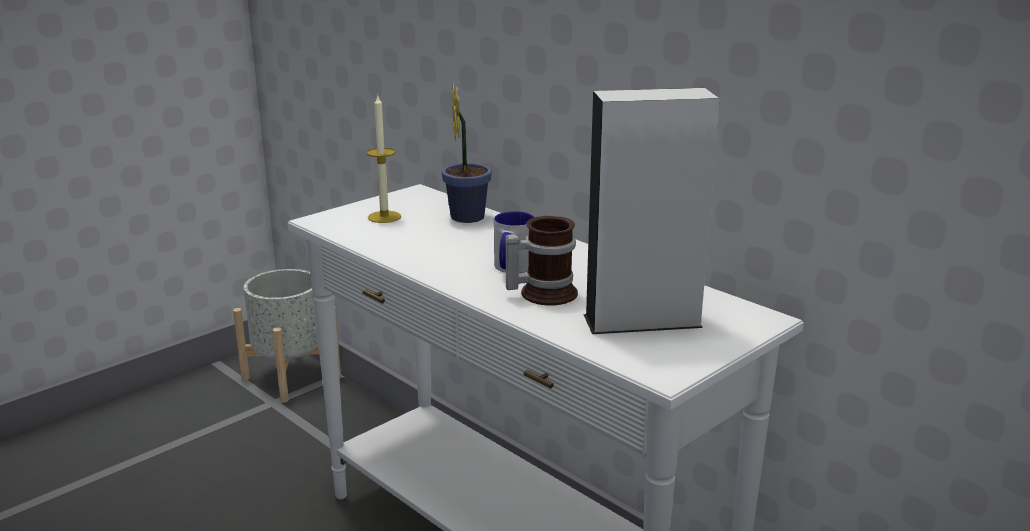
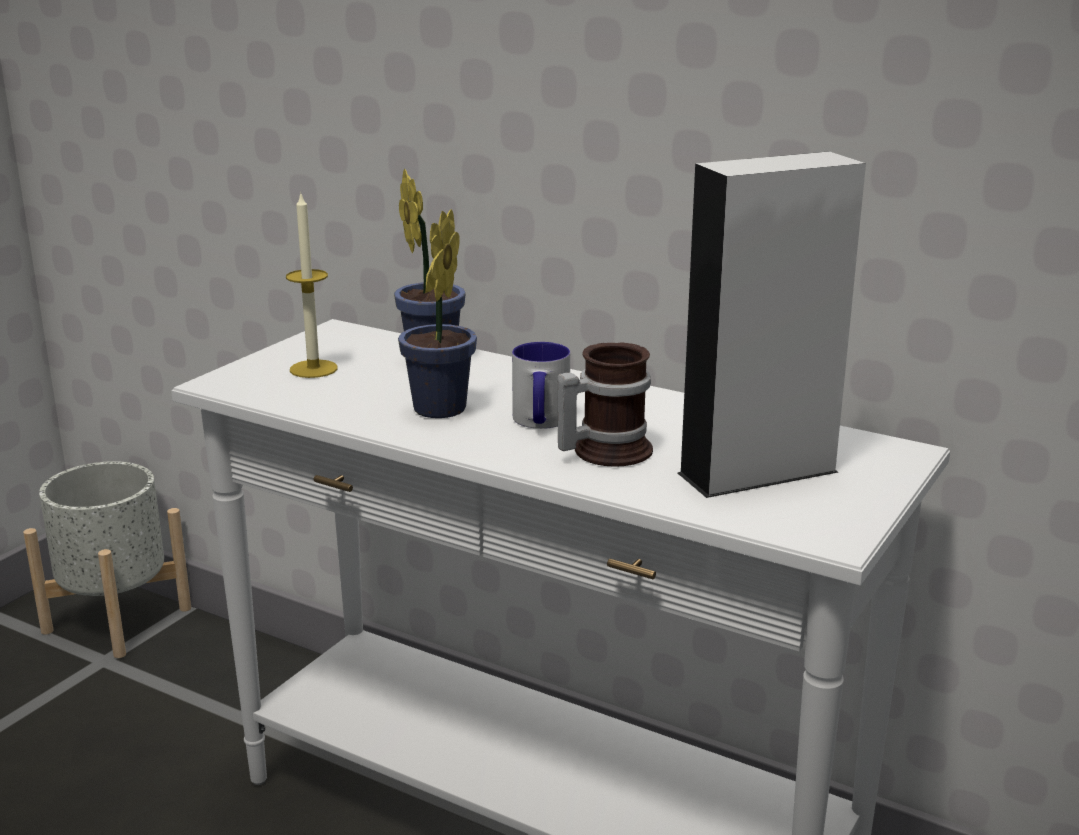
camera: 15 degrees left, 0 degrees up
none -> potted plant [398,209,477,418]

